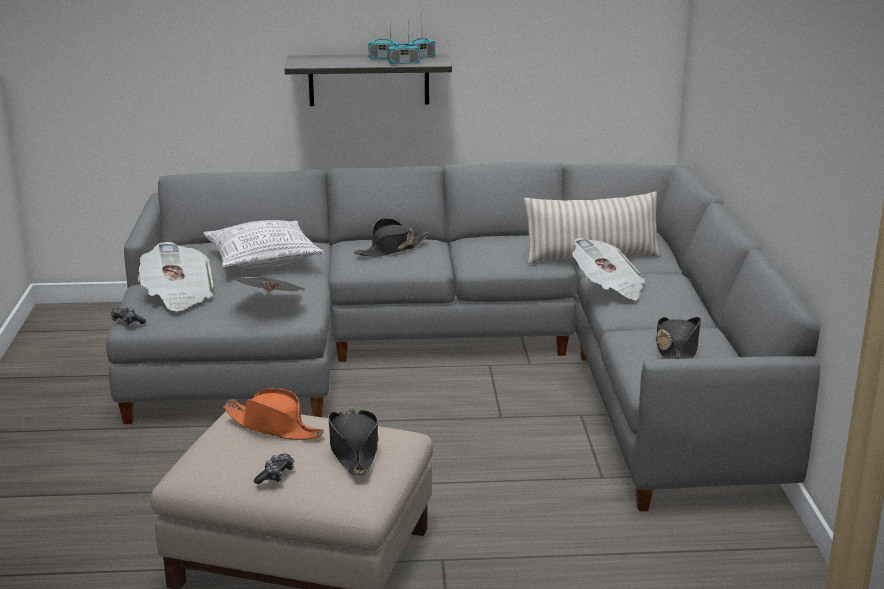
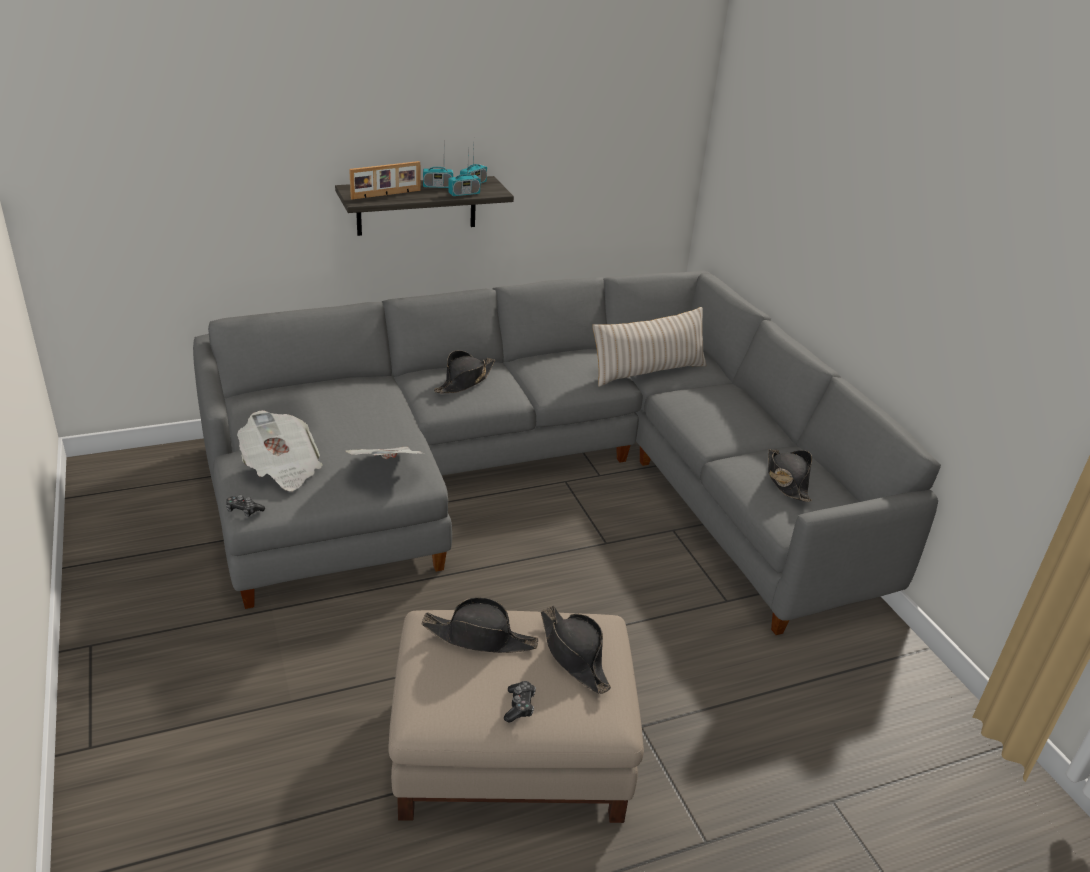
camera: 20 degrees left, 10 degrees up
pillow [203,220,324,268] -> none
orange hat [223,388,324,440] -> black hat [422,598,538,653]
newspaper [572,238,645,300] -> none
none -> picture frame [349,161,420,199]

